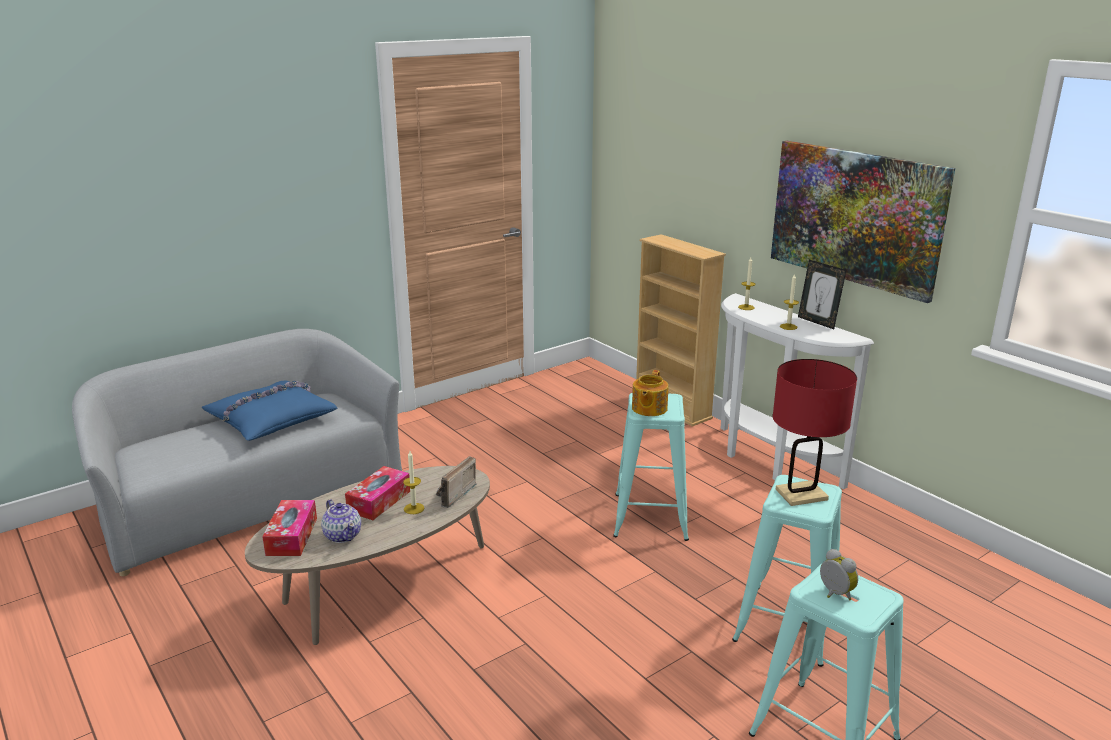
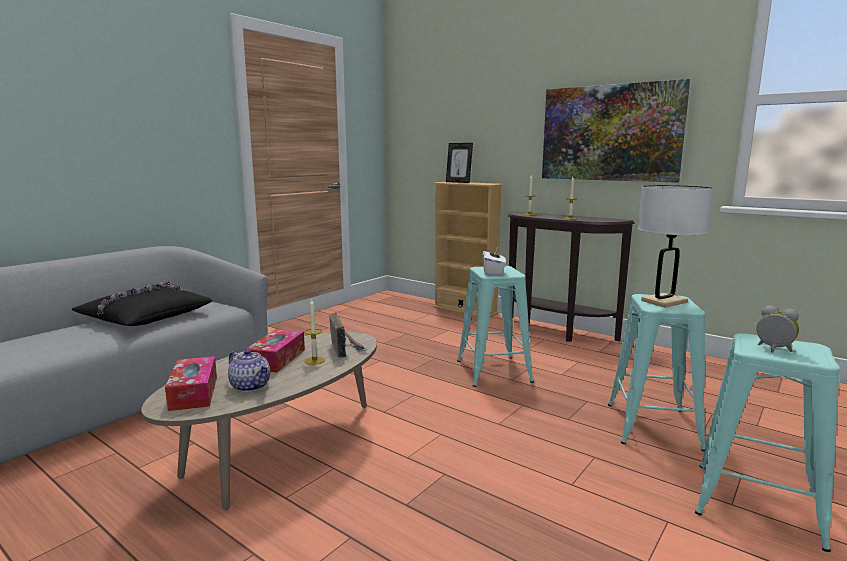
camera: 15 degrees left, 10 degrees down
blue pillow [202,381,337,441] -> black pillow [72,281,212,326]
radio [436,456,476,508] -> radio turned 150 degrees clockwise [329,312,367,358]
teapot [632,370,668,416] -> white tissue box [482,246,506,275]
white console table [720,293,874,489] -> brown console table [508,211,635,342]
red table lamp [773,359,857,506] -> white table lamp [638,185,714,308]
picture frame [798,260,846,329] -> picture frame moved to [446,143,473,183]

